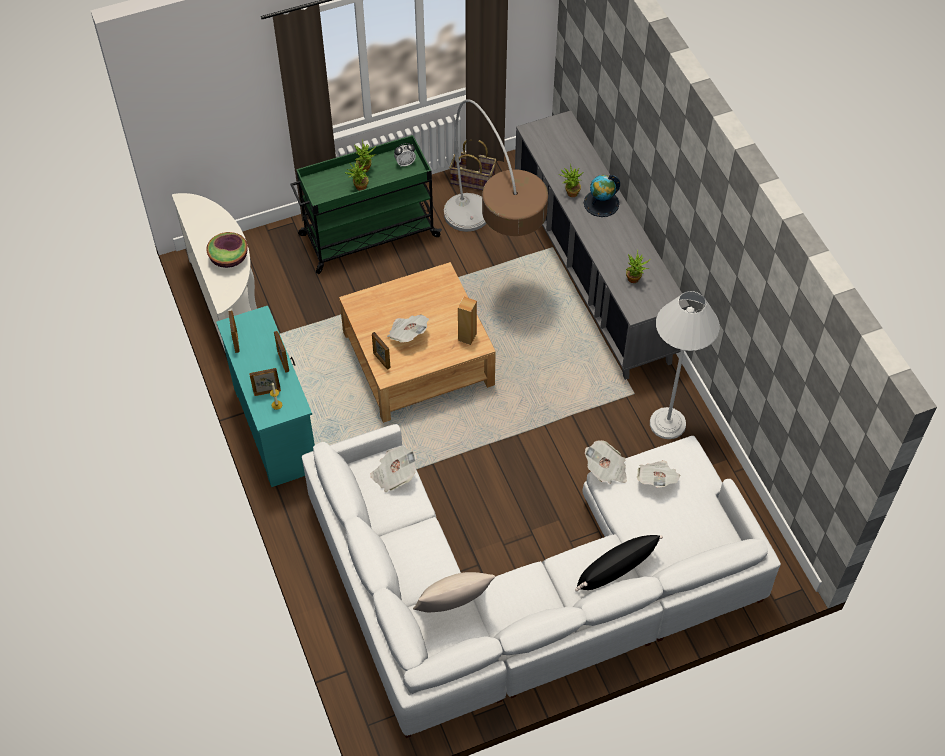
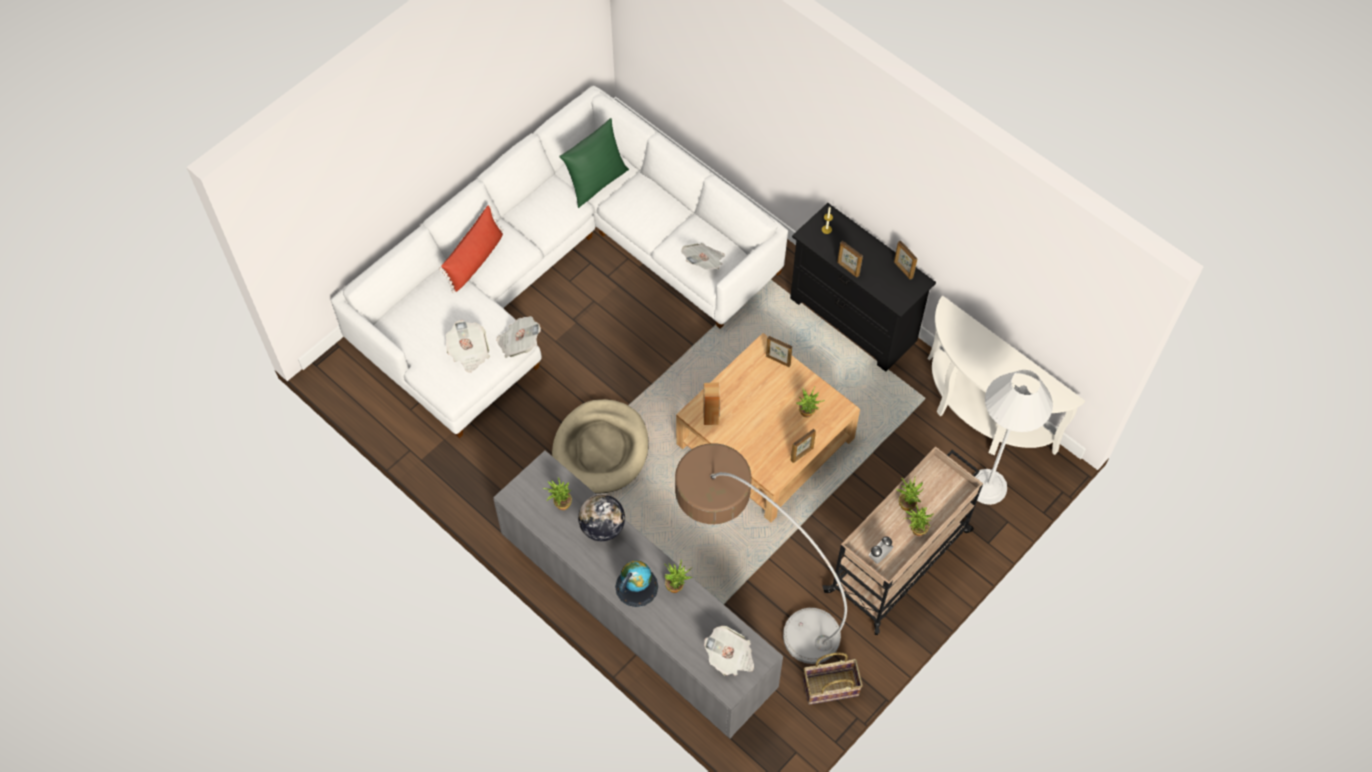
camera: 155 degrees right, 5 degrees up
bowl [206,232,248,268] -> none
turquoise dresser [216,306,315,487] -> black dresser [790,203,936,372]
picture frame [249,368,281,396] -> picture frame moved to [790,429,816,463]
green cart [291,135,442,274] -> beige cart [822,446,983,635]
newspaper [387,315,429,342] -> newspaper moved to [704,626,754,676]
beige pillow [413,572,495,612] -> green pillow [559,118,629,208]
black pillow [575,535,663,592] -> red pillow [439,205,503,293]
white floor lamp [650,291,720,439] -> white floor lamp moved to [975,370,1053,505]
none -> beige dog bed [552,399,648,494]
none -> globe [578,494,625,541]
none -> potted plant [796,386,825,417]

